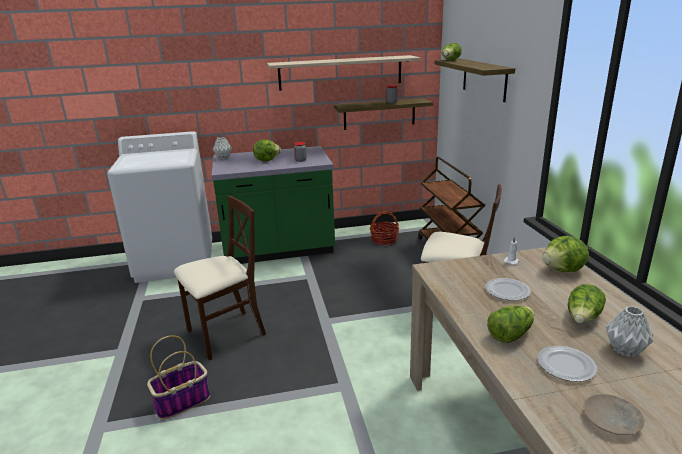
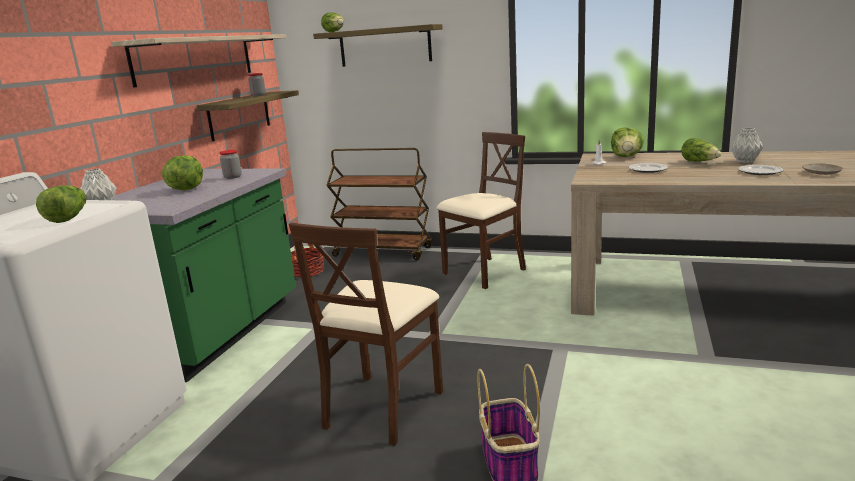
camera: 60 degrees left, 5 degrees down
beige chair [174,196,266,360] -> beige chair turned 150 degrees counterclockwise [289,222,443,446]
lettuce [487,305,534,343] -> lettuce moved to [36,185,86,223]

